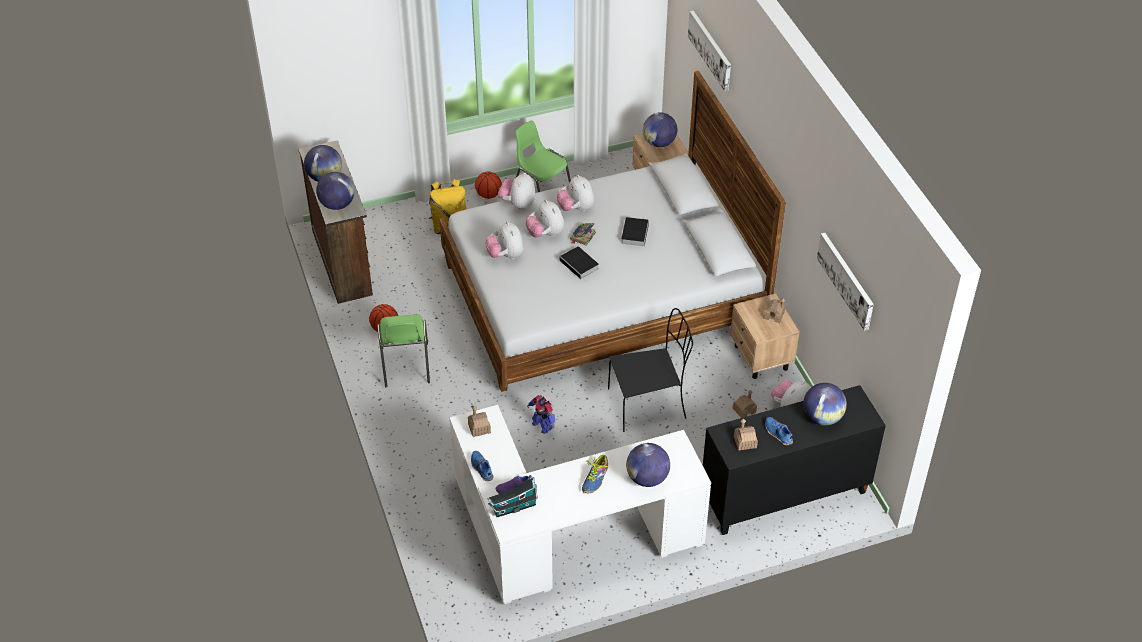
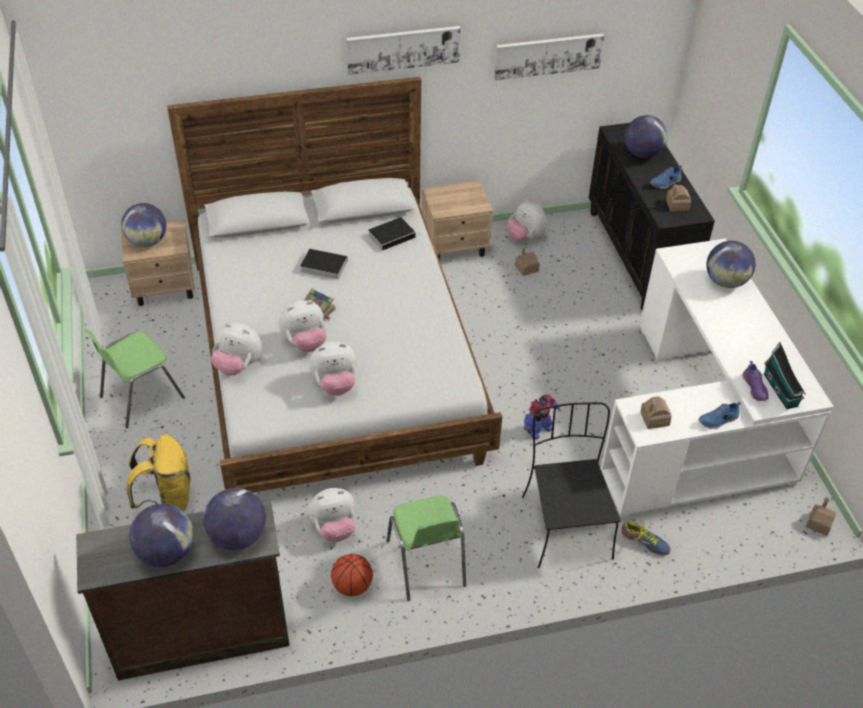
camera: 85 degrees left, 0 degrees up
green chair [377,314,430,387] -> green chair turned 75 degrees clockwise [386,495,466,601]
basketball [475,172,502,199] -> none
plush toy [557,175,594,211] -> plush toy moved to [308,488,356,542]
book [560,246,599,282] -> book moved to [369,217,421,251]
shoe [582,455,608,493] -> shoe moved to [621,520,671,555]
black chair [608,308,693,432] -> black chair moved to [522,402,621,568]
picture [688,10,731,91] -> picture moved to [346,26,461,75]
toy house [763,298,785,323] -> toy house moved to [806,498,836,536]

